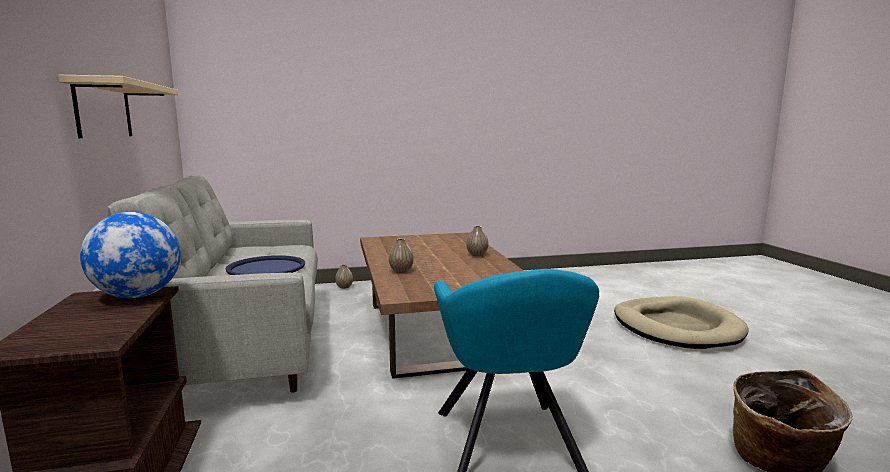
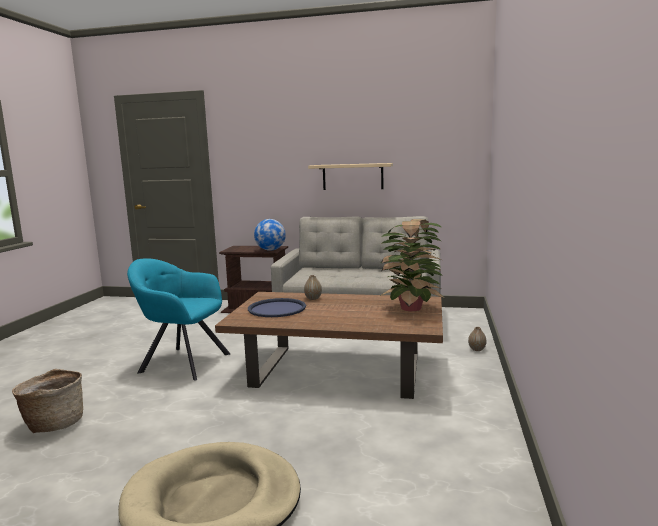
camera: 115 degrees right, 0 degrees up
blue tray [226,255,305,275] -> blue tray moved to [248,298,306,317]
vase [466,226,489,256] -> none
none -> potted plant [380,219,446,311]

